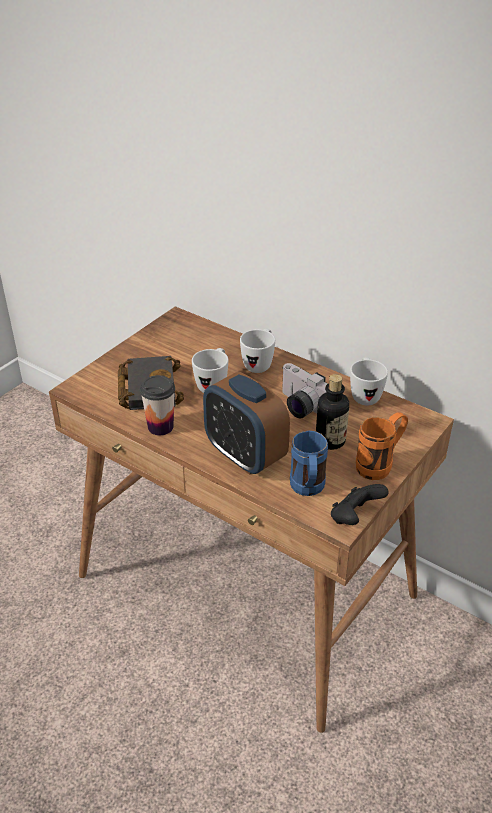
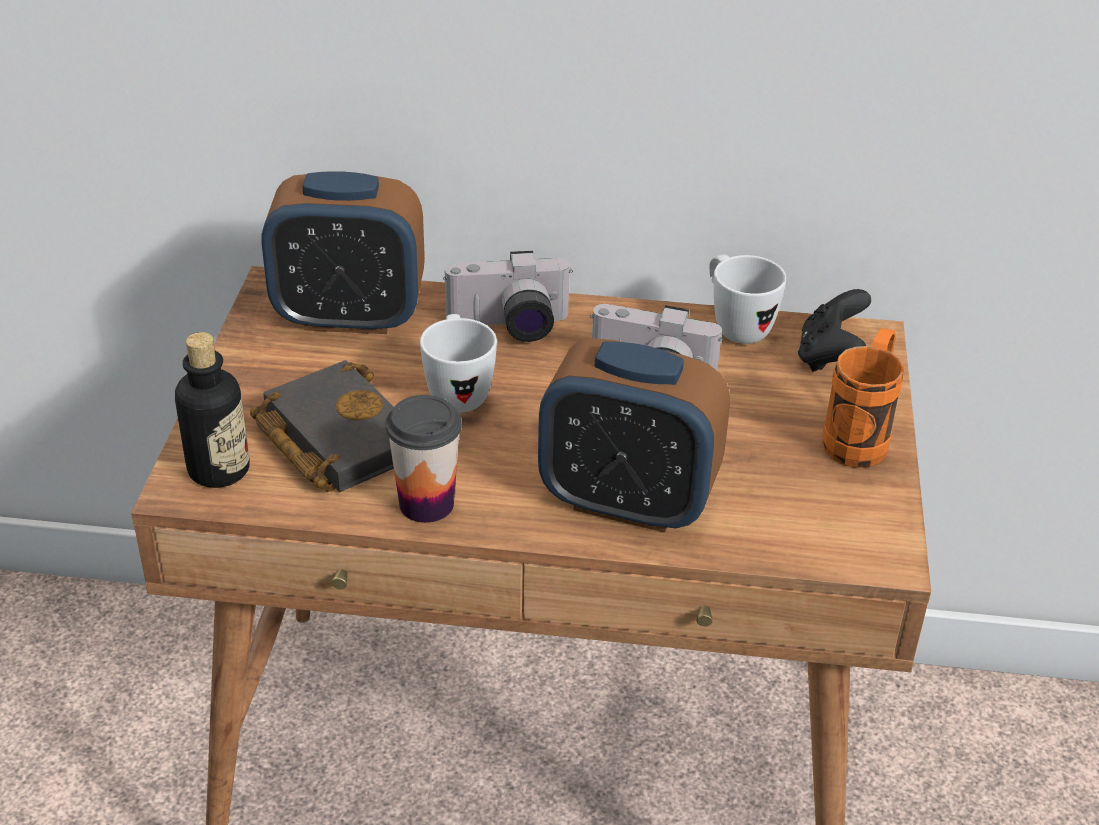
camera: 30 degrees left, 0 degrees up
white mug [240,329,275,373] -> camera [443,251,573,342]
blue mug [290,431,328,496] -> none
bottle [316,374,349,450] -> bottle moved to [175,332,250,488]
black game controller [331,484,389,525] -> black game controller moved to [798,289,871,372]
none -> alarm clock [262,171,425,334]

